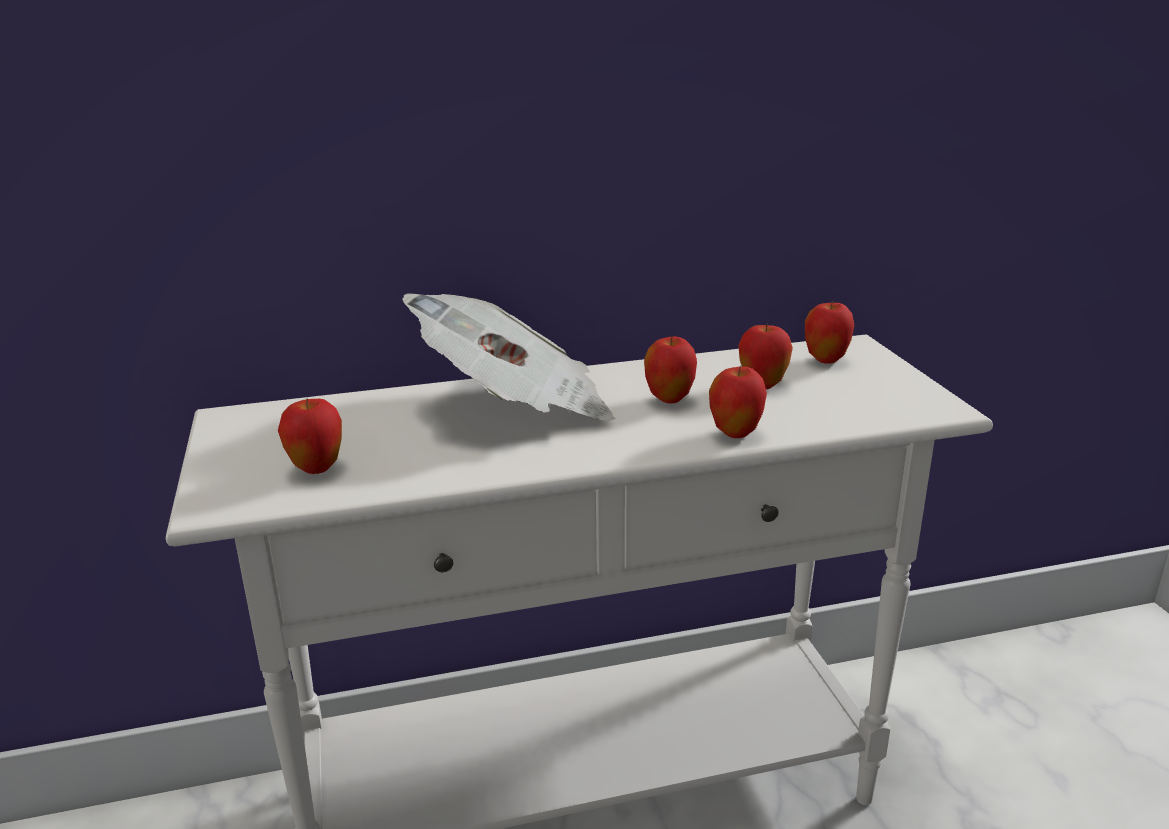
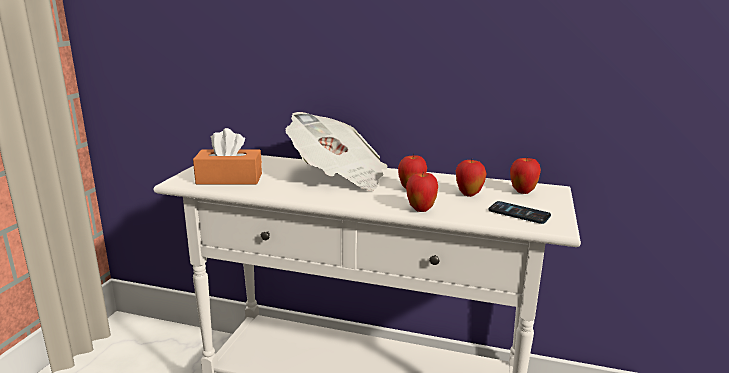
camera: 30 degrees right, 5 degrees down
apple [278,398,342,474] -> orange tissue box [193,128,262,185]
none -> phone [489,201,551,224]

